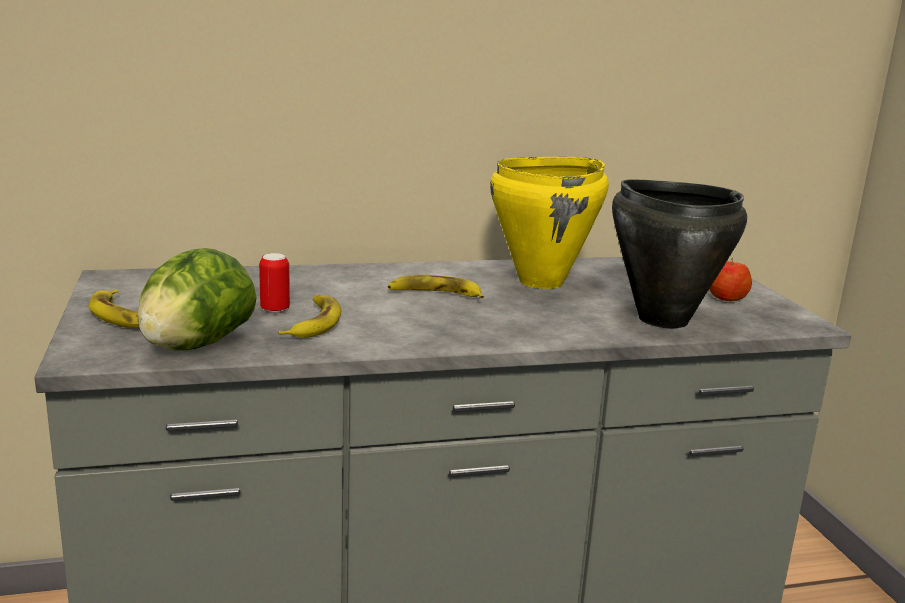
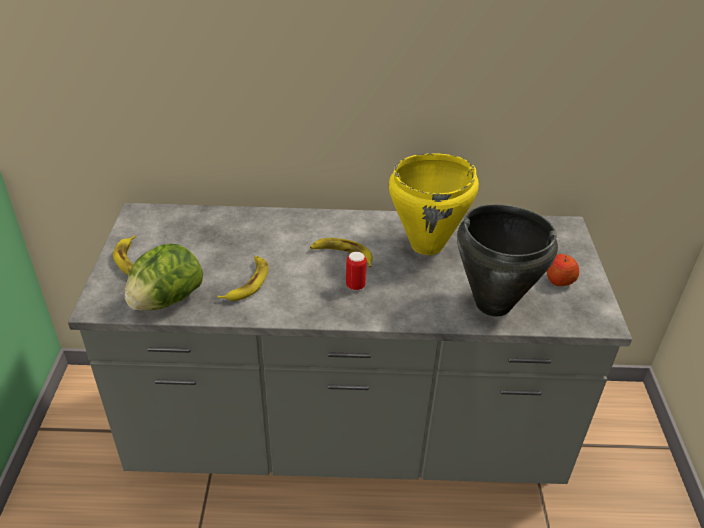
camera: 15 degrees right, 20 degrees up
can [259,253,290,313] -> can moved to [346,252,367,291]

